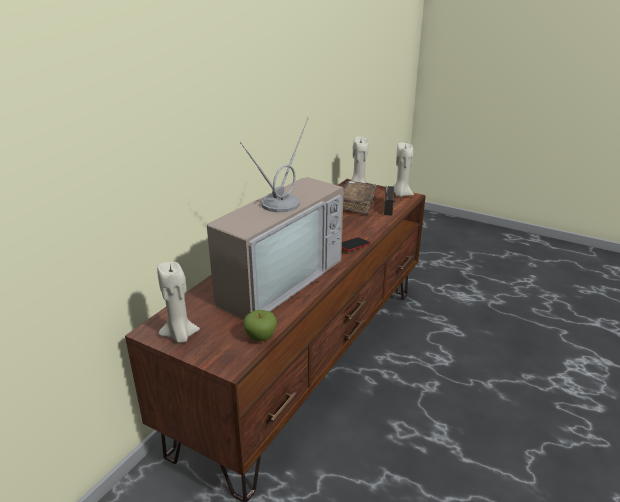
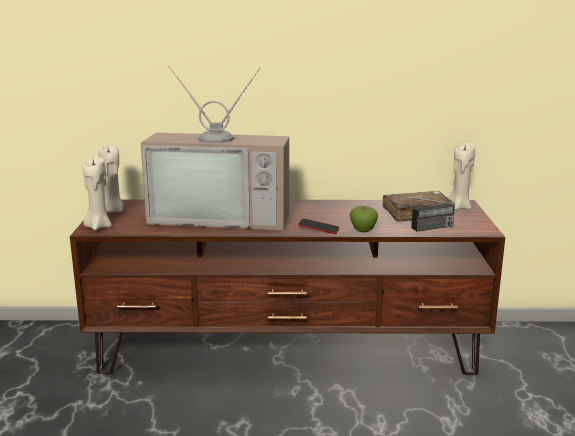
camera: 60 degrees right, 10 degrees down
apple [243,310,277,341] -> apple moved to [350,206,378,232]
beige candle [393,142,414,197] -> beige candle moved to [82,157,112,230]

